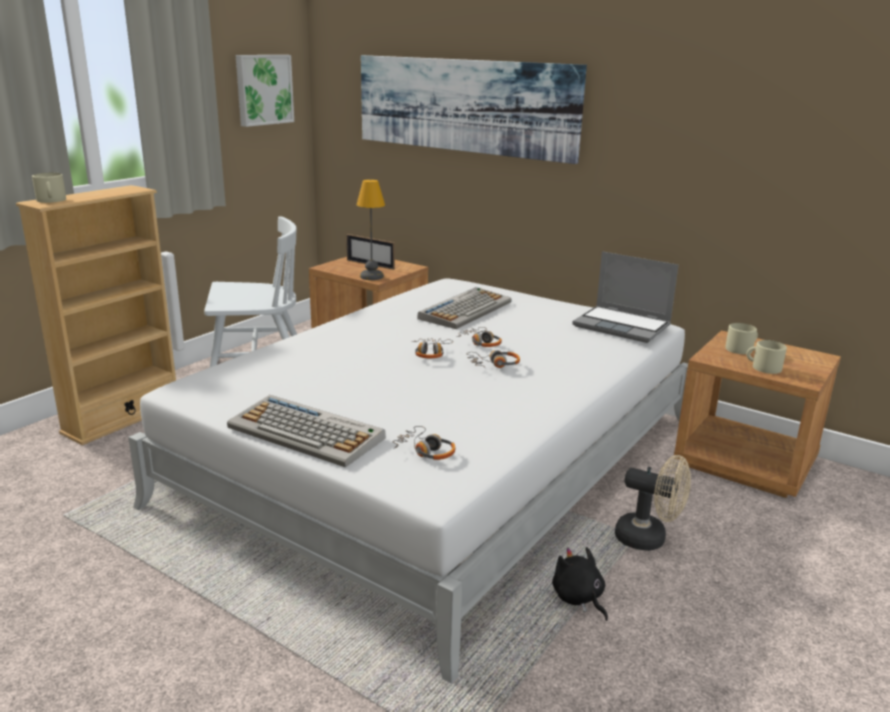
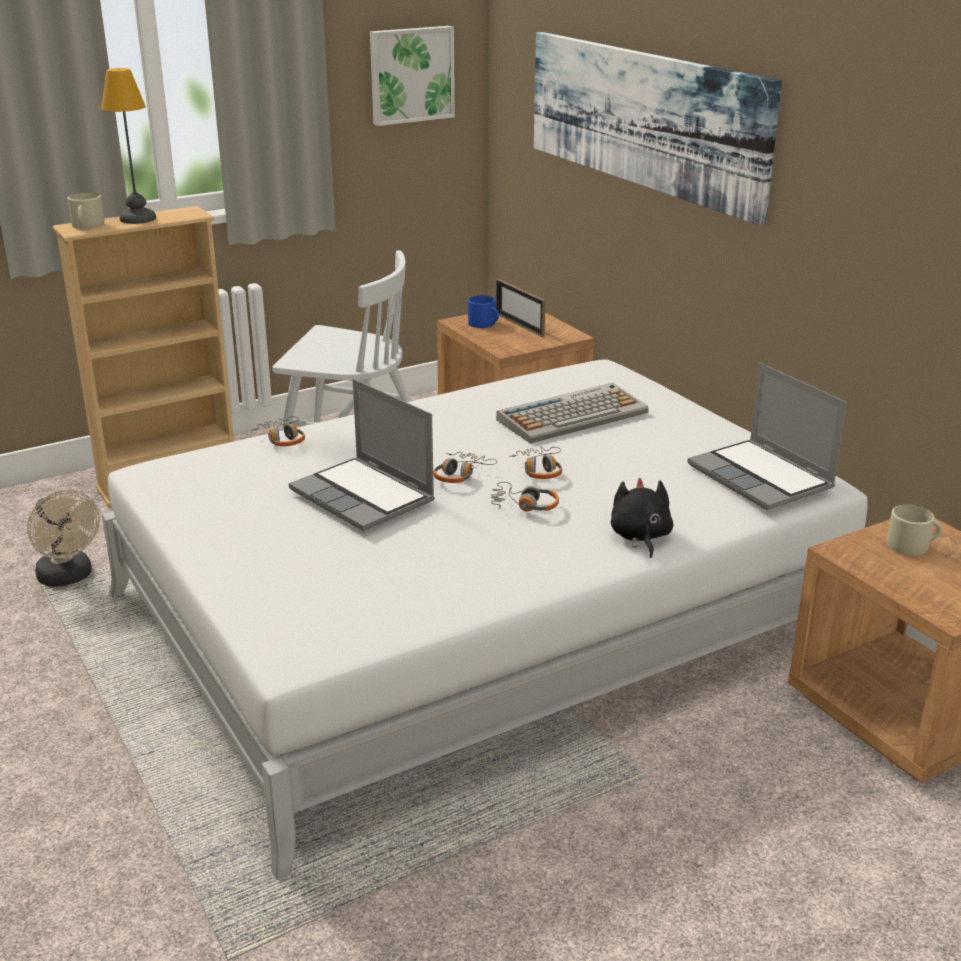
camera: 25 degrees right, 5 degrees up
keyboard [227,395,386,467] -> none
table lamp [357,179,385,280] -> table lamp moved to [101,68,156,224]
headphones [393,426,456,460] -> headphones moved to [251,417,305,446]
black plush toy [552,547,608,621] -> black plush toy moved to [611,478,674,558]
beige fan [615,455,691,551] -> beige fan moved to [27,490,100,587]
beige mug [746,340,787,374] -> none
none -> laptop [289,379,435,531]
none -> blue mug [468,296,499,328]

